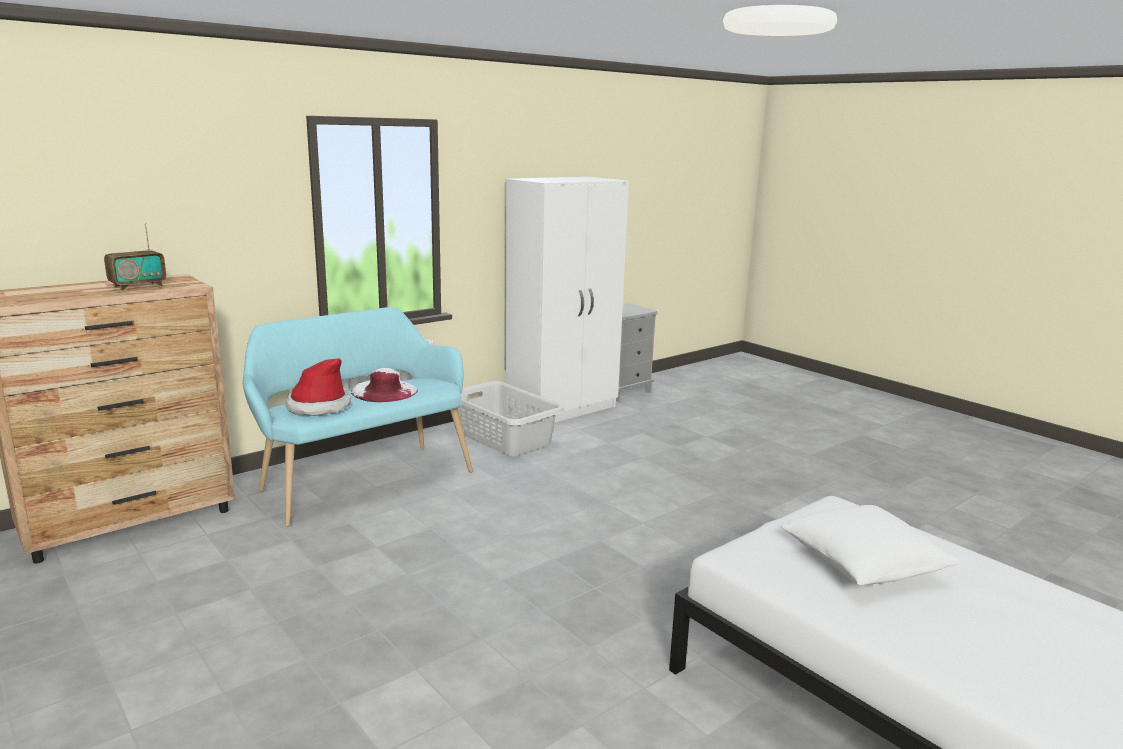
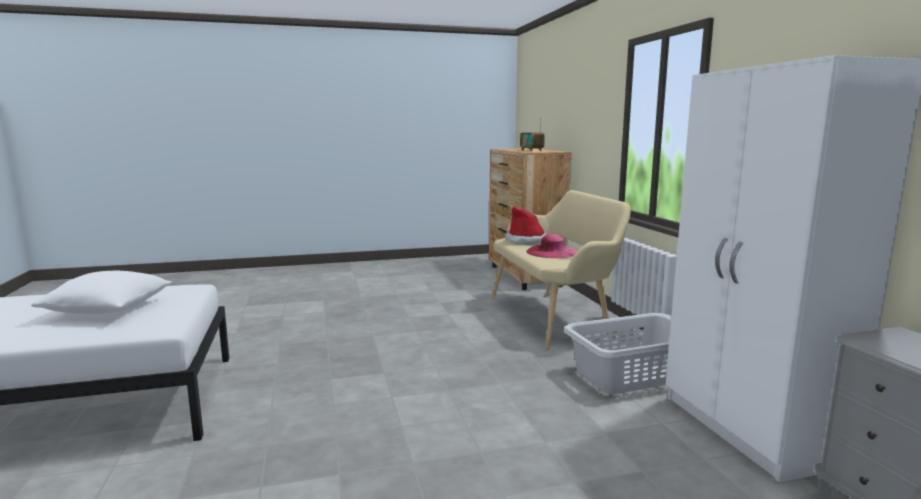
camera: 115 degrees right, 5 degrees down
turquoise bench [243,307,473,527] -> beige bench [492,190,631,350]
white hat [351,368,418,402] -> pink hat [526,234,577,258]

